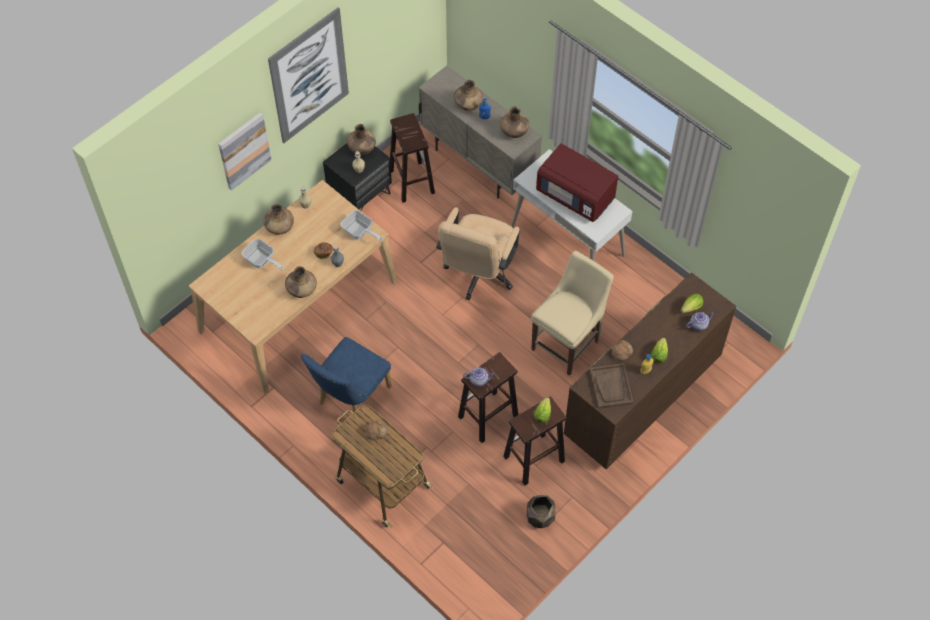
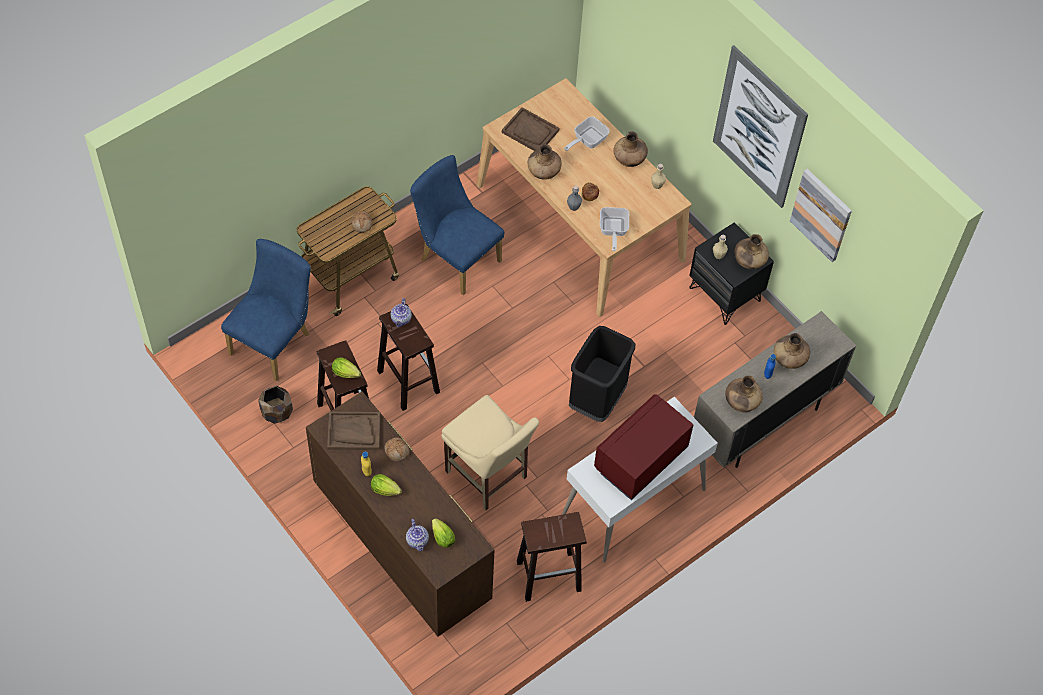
camera: 95 degrees right, 0 degrees up
picture [218,112,272,191] -> picture moved to [790,169,852,262]
frying pan [340,210,383,241] -> frying pan turned 45 degrees counterclockwise [600,207,629,251]
brown stool [390,113,435,203] -> brown stool moved to [517,512,586,602]
beige office chair [436,207,520,300] -> black trash can [569,326,635,422]
none -> blue chair [221,239,311,381]
none -> brown tray [502,107,559,151]

